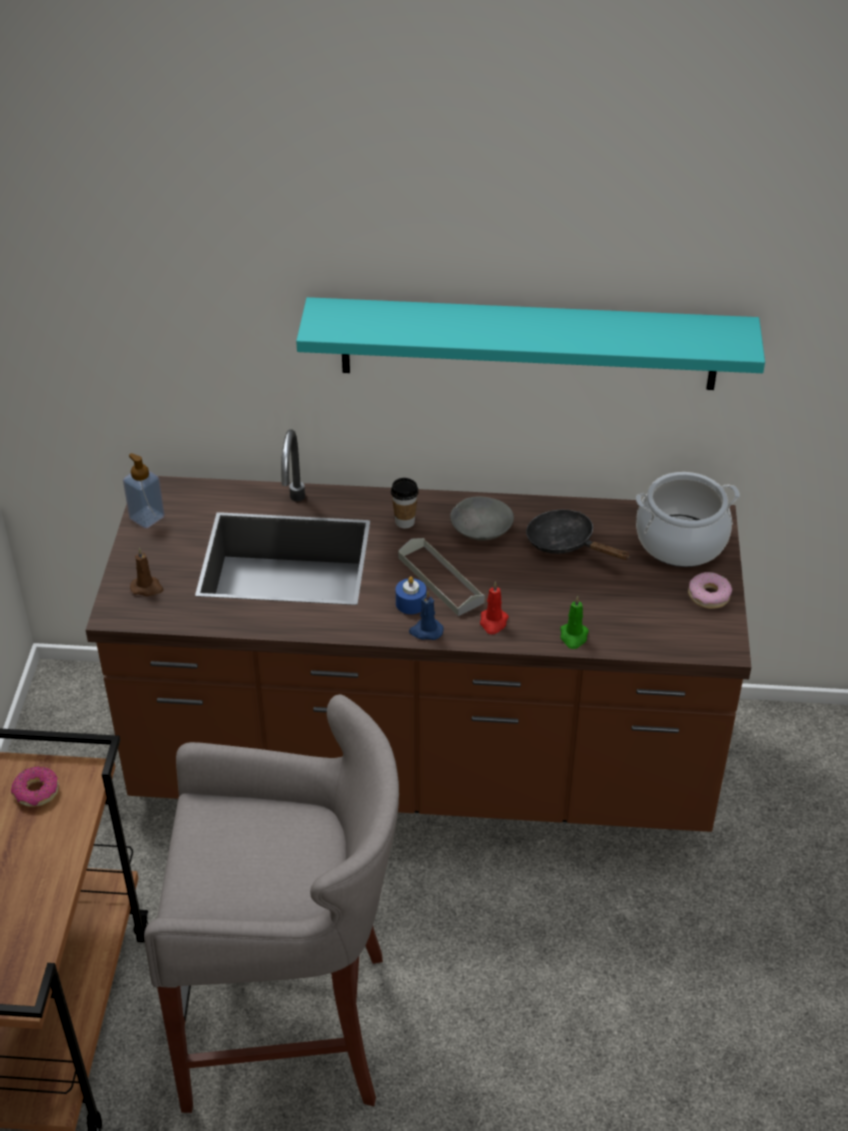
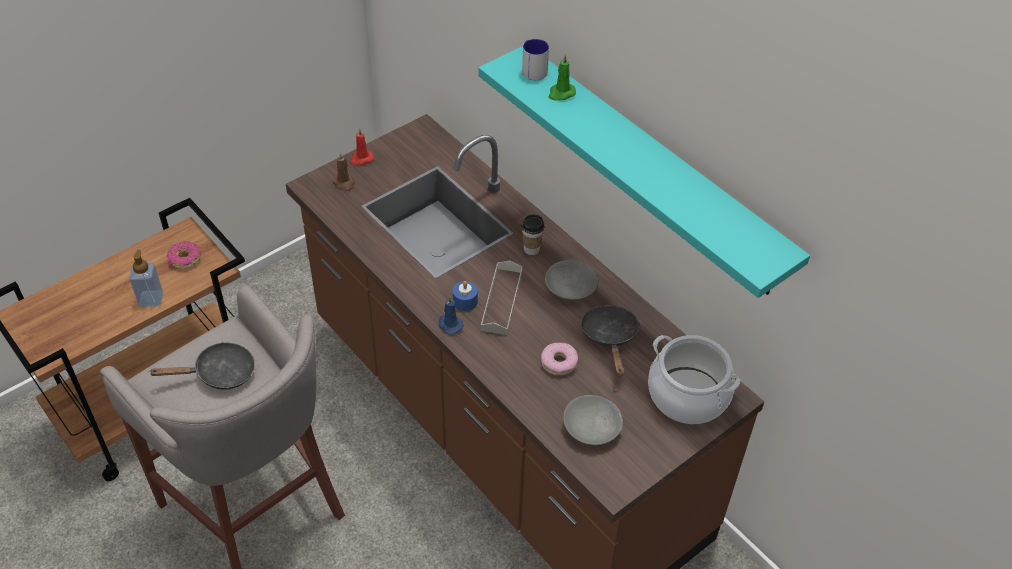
camera: 45 degrees right, 5 degrees up
soap dispenser [123,453,165,528] -> soap dispenser moved to [129,250,163,307]
red candle [480,581,509,634] -> red candle moved to [350,128,374,165]
green candle [560,596,589,649] -> green candle moved to [549,54,576,101]
donut [688,572,732,609] -> donut moved to [541,343,578,376]
none -> black frying pan [149,342,255,390]
none -> mug [522,39,549,80]
none -> grey bowl [563,395,623,446]

